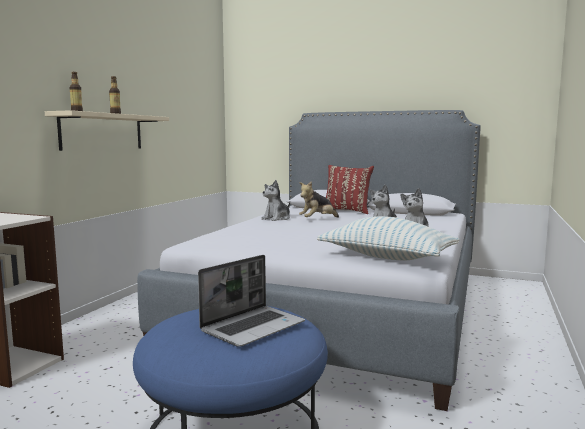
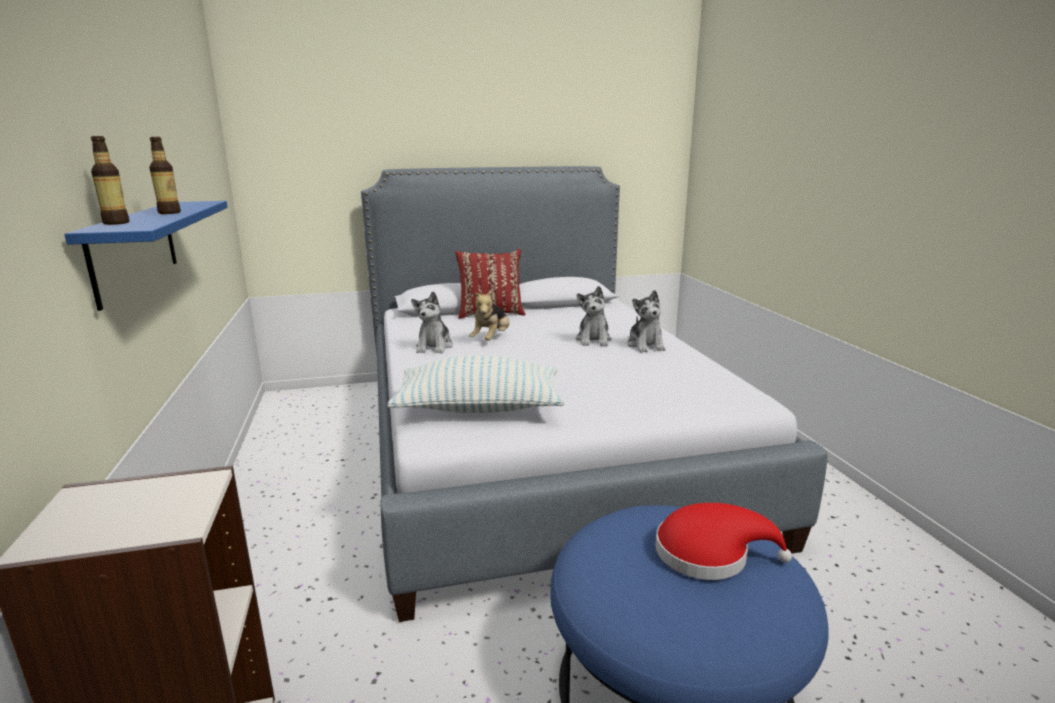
camera: 35 degrees left, 10 degrees up
beige shelf [45,110,169,151] -> blue shelf [64,201,228,311]
laptop [198,255,305,347] -> red hat [655,503,792,580]
pillow [317,216,460,260] -> pillow moved to [387,355,564,413]

